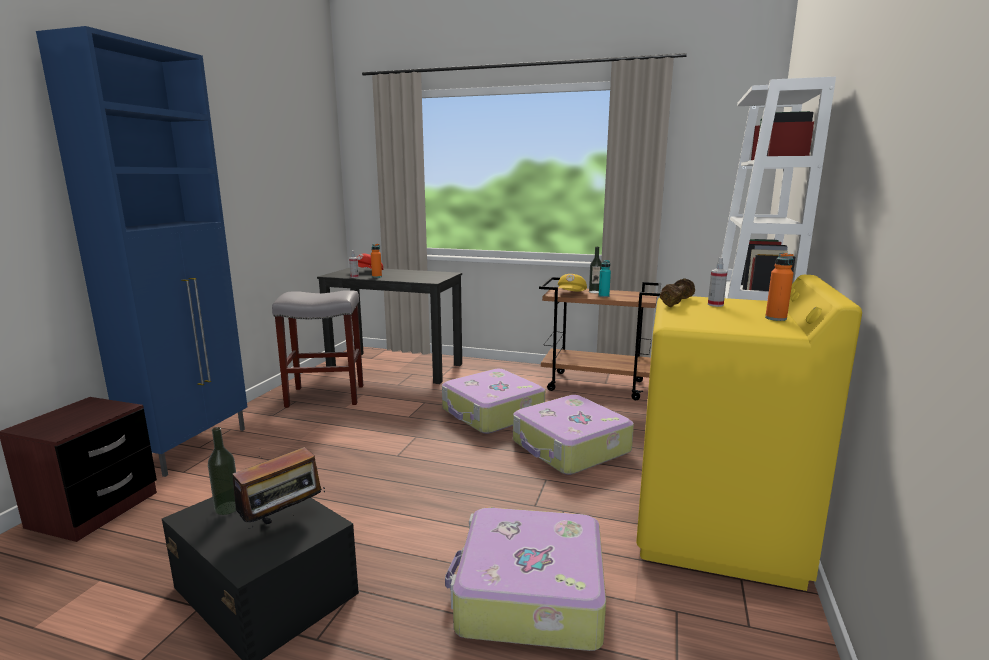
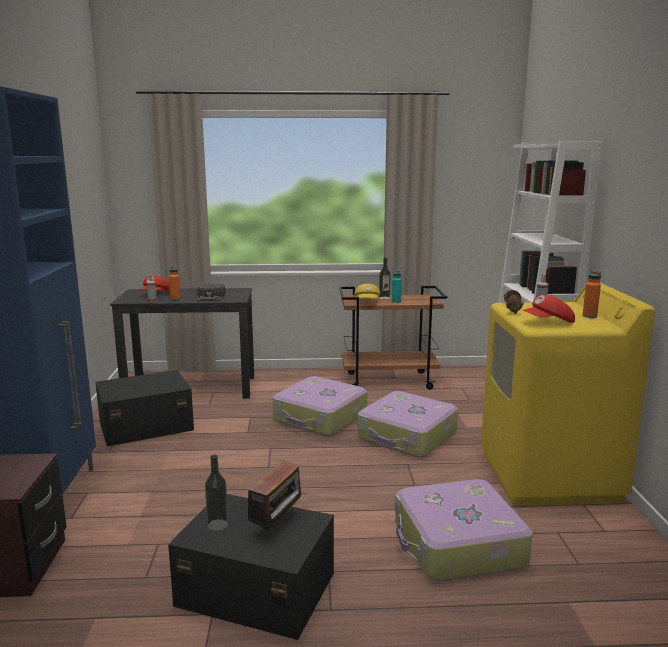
camera: 20 degrees left, 0 degrees up
grey stool [272,290,363,408] -> black storage box [95,370,194,447]
none -> black cap [197,283,226,301]
none -> red cap [523,295,575,323]

